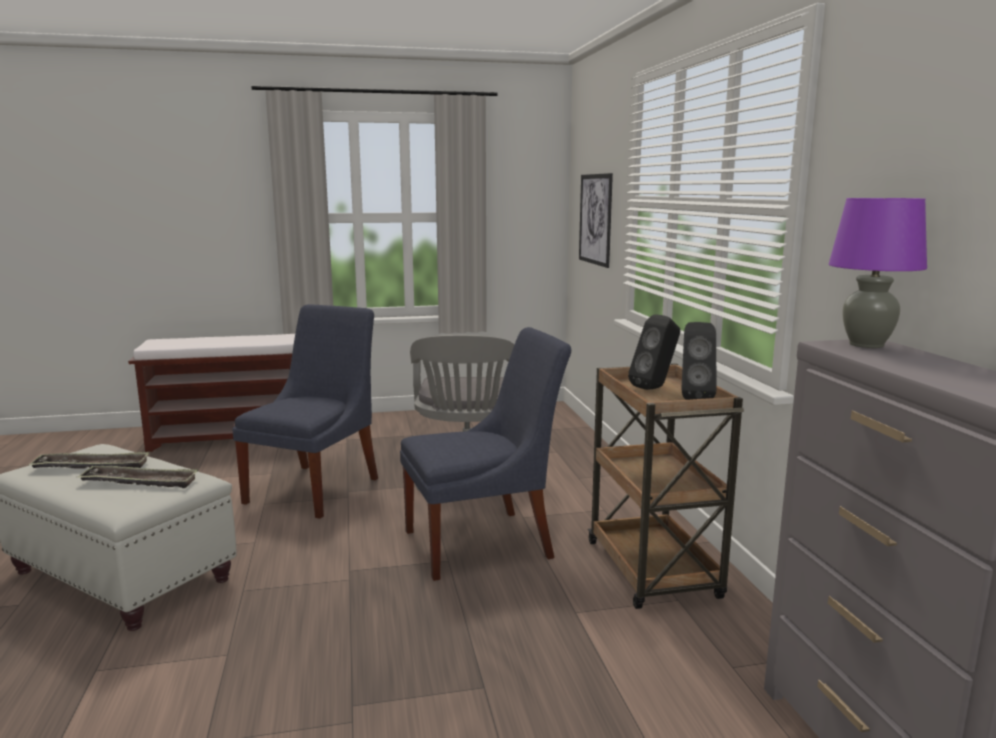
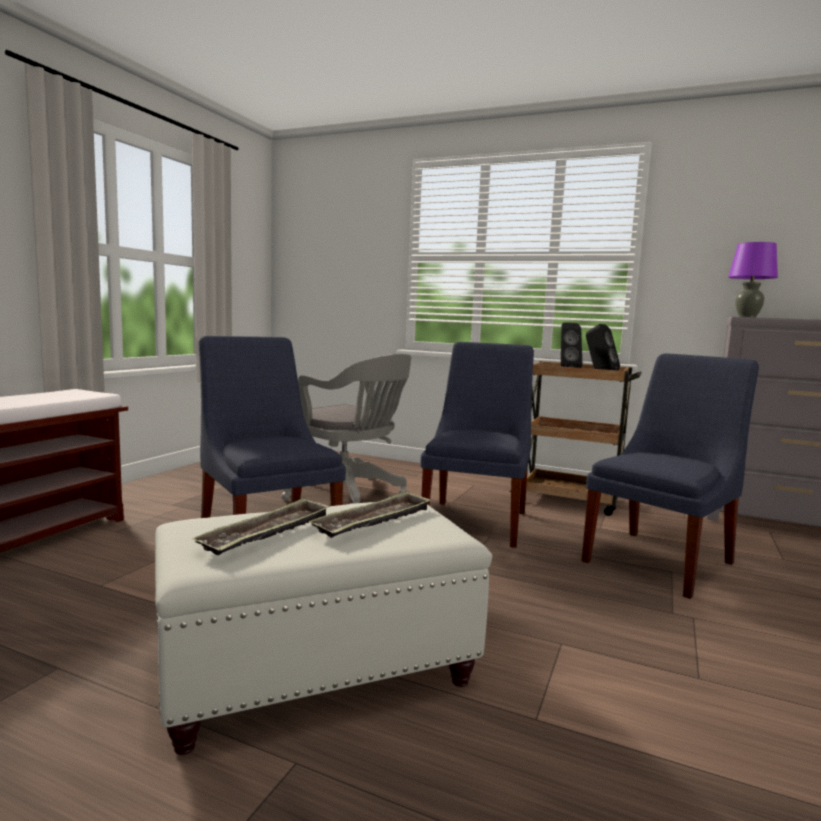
camera: 55 degrees left, 5 degrees down
picture [579,173,613,268] -> none
none -> blue chair [582,353,759,599]

